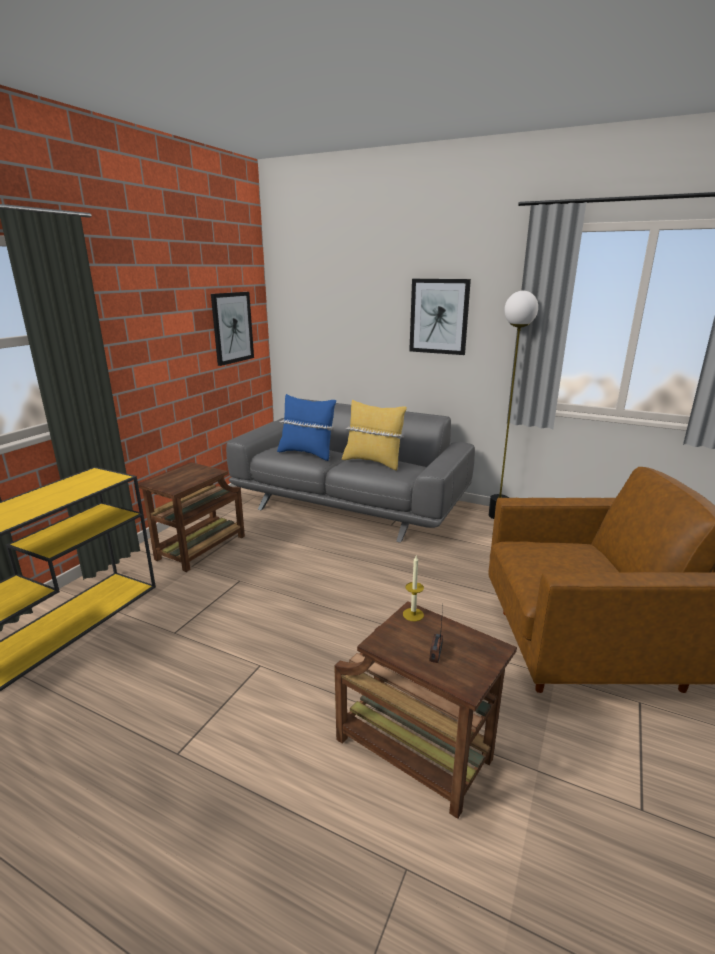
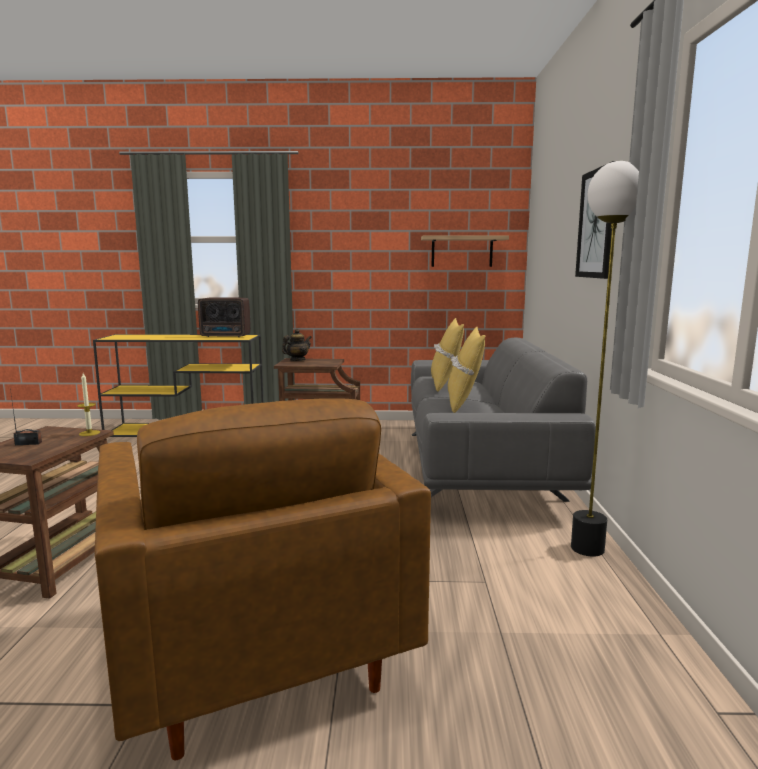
camera: 65 degrees right, 10 degrees down
picture [211,292,254,366] -> shelf [421,235,509,267]
blue pillow [277,394,336,461] -> yellow pillow [431,318,464,391]
none -> radio [198,297,251,337]
none -> teapot [282,329,312,361]

